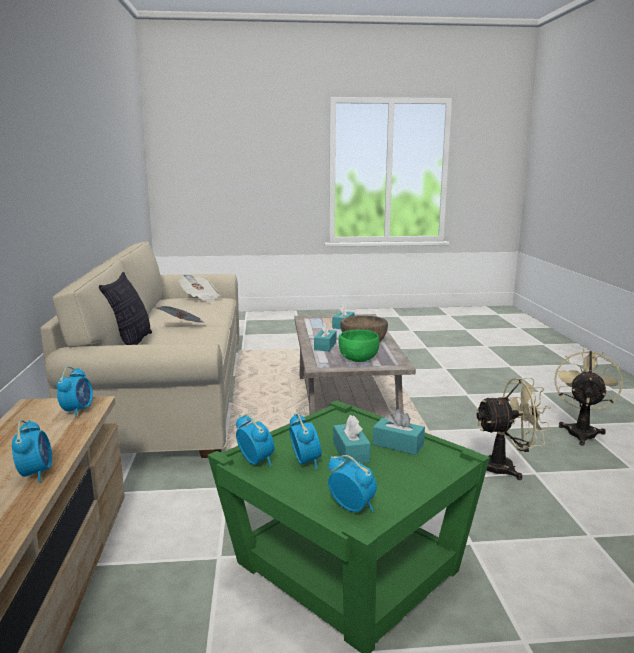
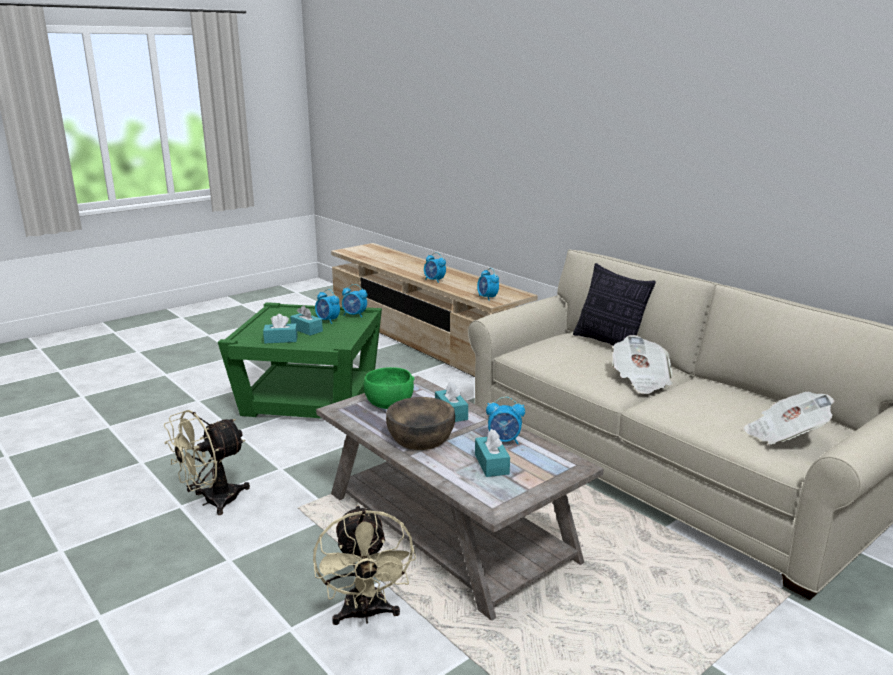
camera: 145 degrees right, 5 degrees up
alarm clock [328,455,377,512] -> alarm clock moved to [486,397,525,445]
beige fan [555,348,623,446] -> beige fan moved to [313,505,416,625]

